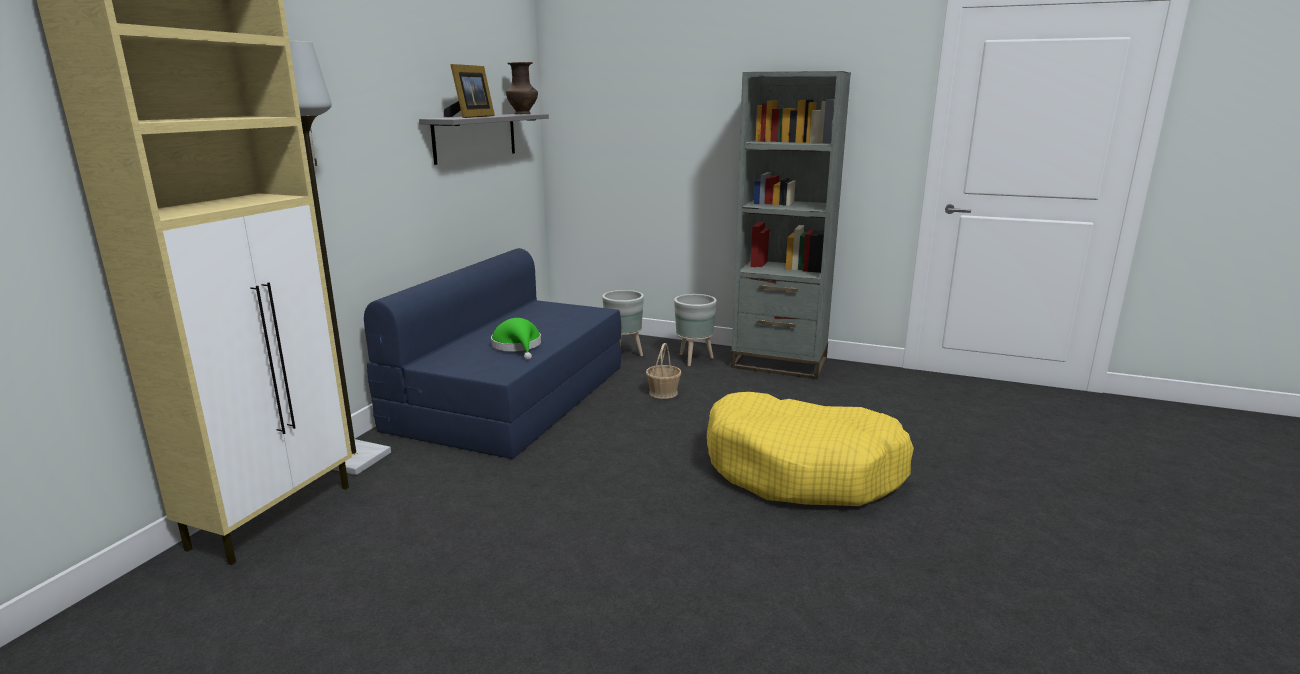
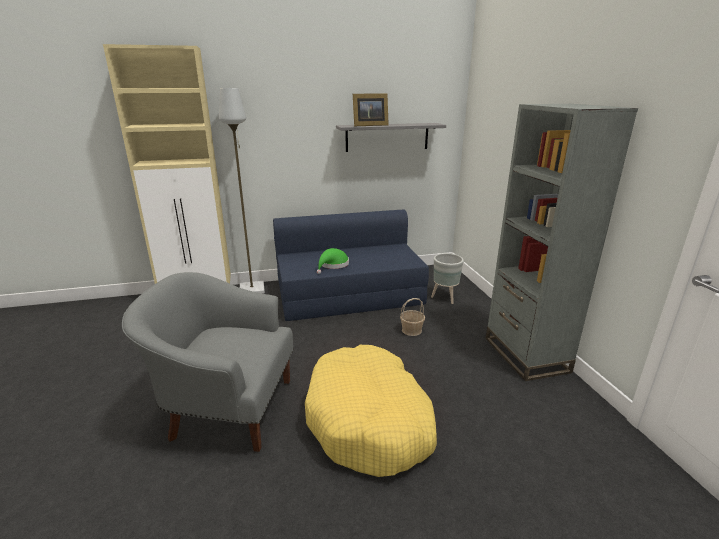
camera: 55 degrees right, 5 degrees up
brown vase [506,62,538,114] -> none
grey planter [674,294,717,366] -> none
none -> grey armchair [122,272,294,452]

